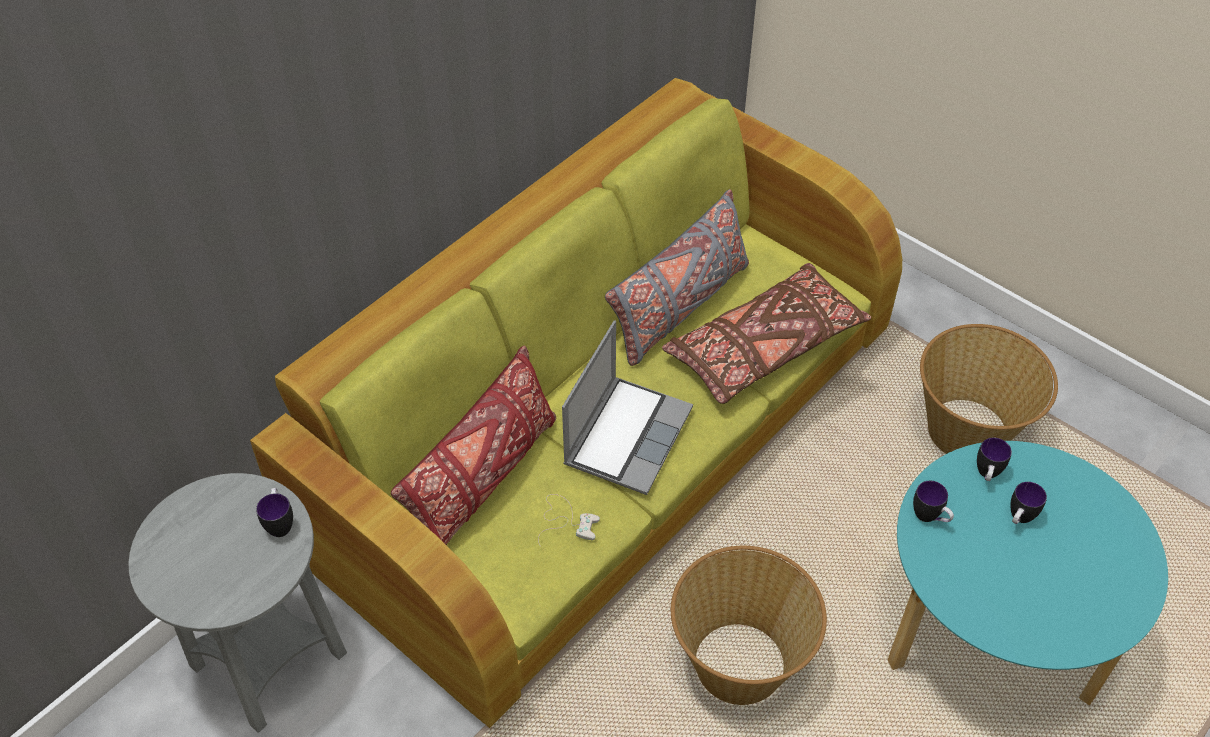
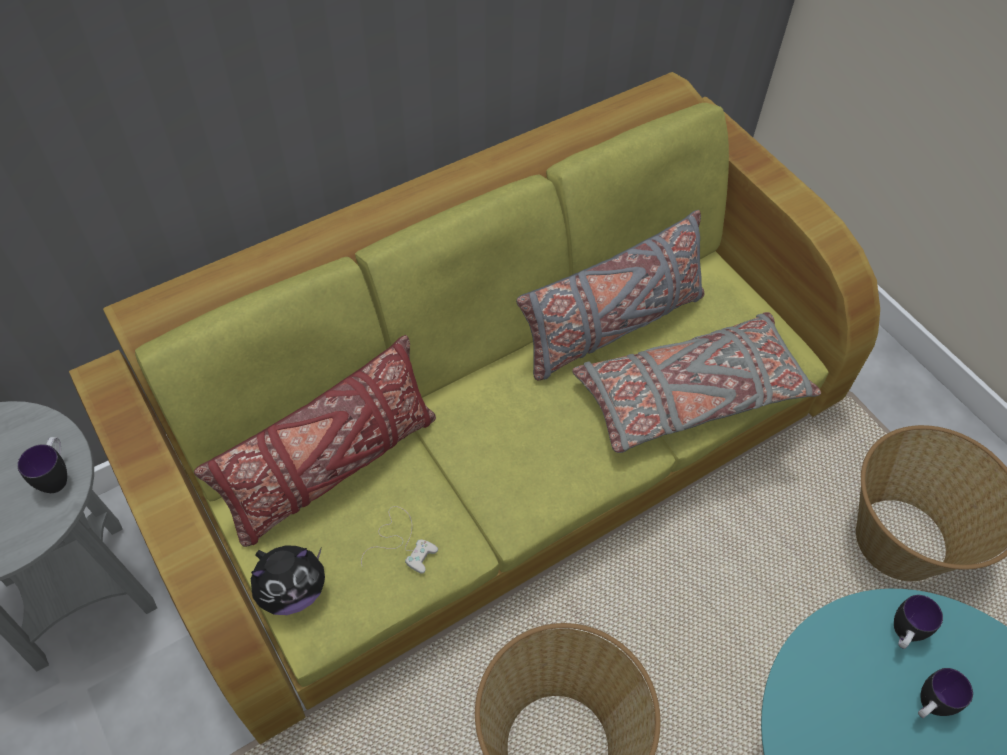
camera: 15 degrees right, 5 degrees up
laptop [562,320,693,495] -> none
brown pillow [662,263,871,404] -> grey pillow [572,312,821,453]
mug [913,481,954,522] -> none
none -> plush toy [251,545,325,615]

